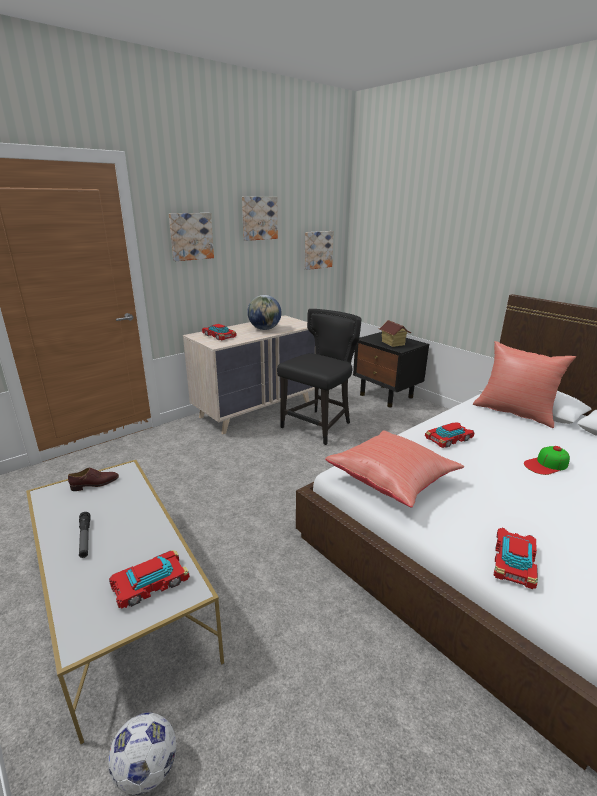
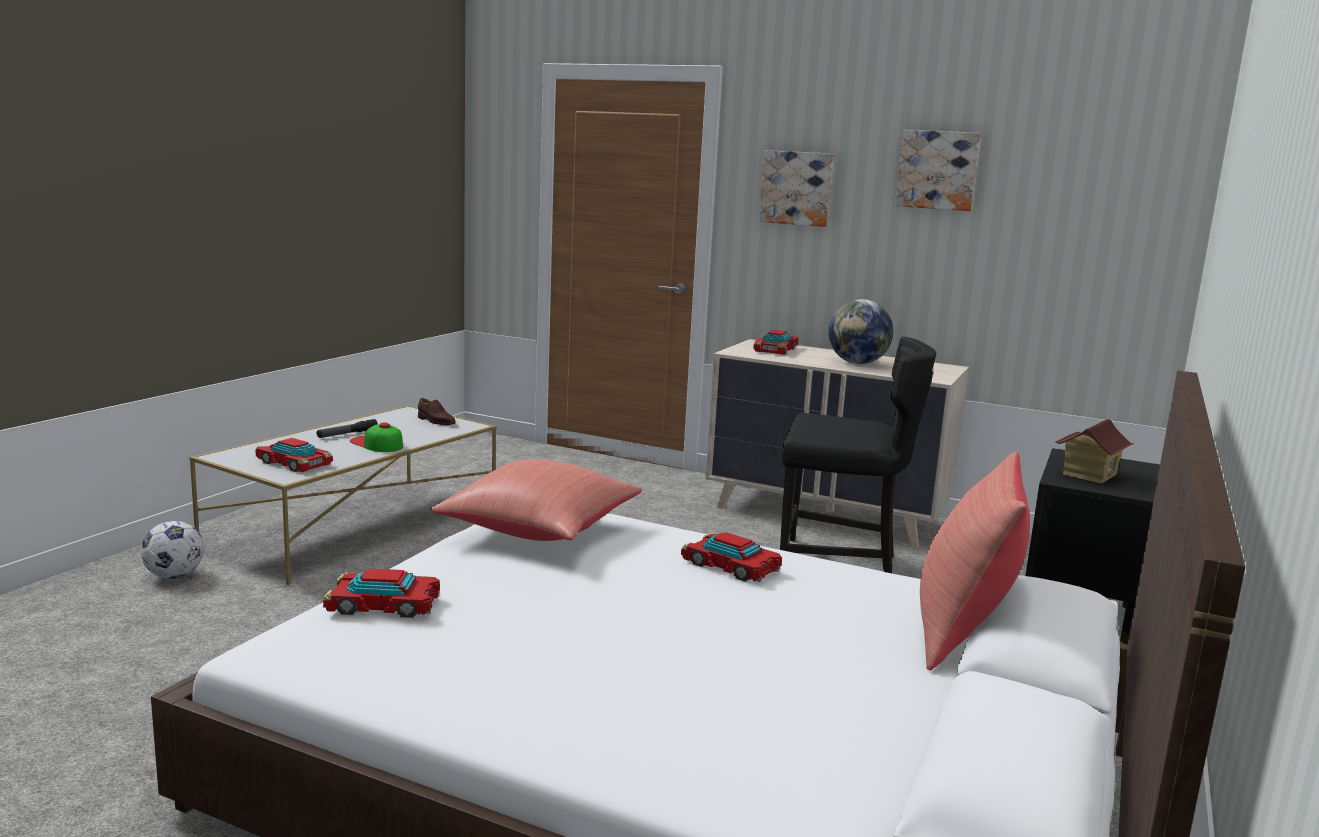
camera: 65 degrees right, 10 degrees down
picture [305,231,334,270] -> none
cap [524,446,570,475] -> cap moved to [350,422,403,452]

